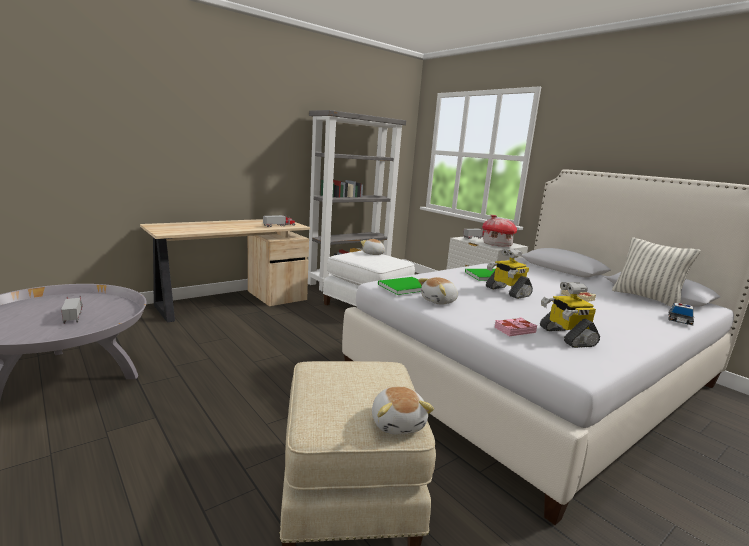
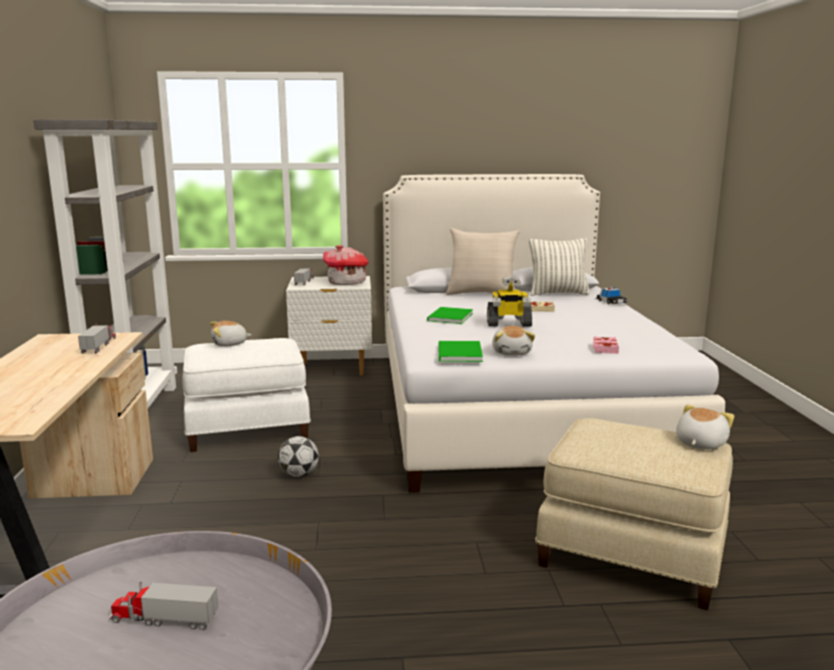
camera: 55 degrees left, 0 degrees up
plush toy [372,387,434,434] -> plush toy turned 75 degrees counterclockwise [676,405,734,450]
toy robot [540,282,600,348] -> none
none -> football [278,436,319,477]
none -> beige pillow [446,228,520,295]

